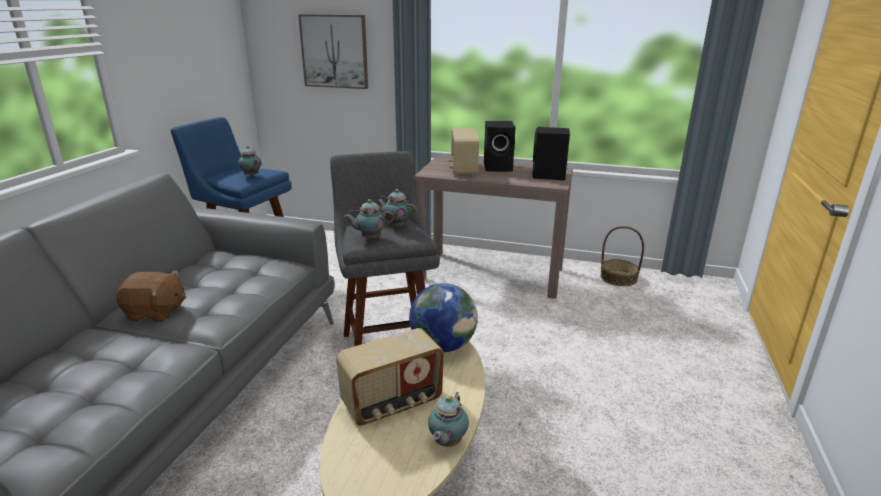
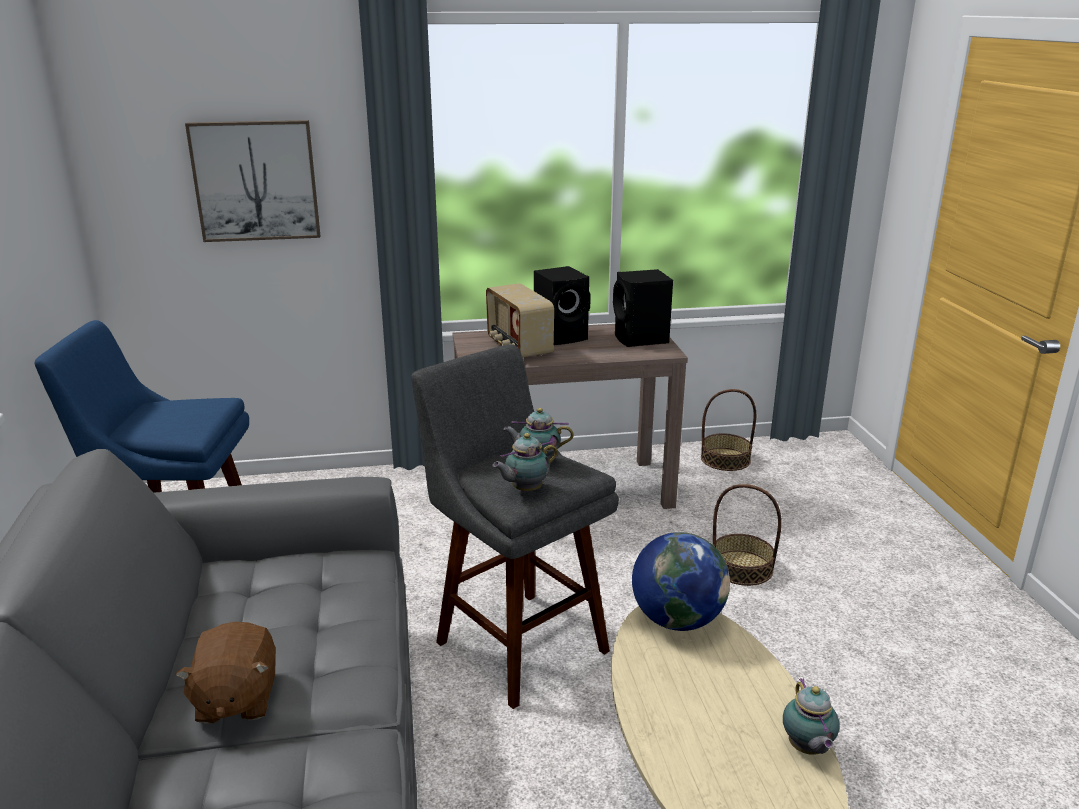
camera: 25 degrees left, 0 degrees up
brown plush toy [116,270,186,322] -> brown plush toy turned 105 degrees clockwise [175,622,276,724]
teapot [238,146,261,177] -> none
radio [336,328,444,426] -> none
none -> basket [713,484,782,586]

